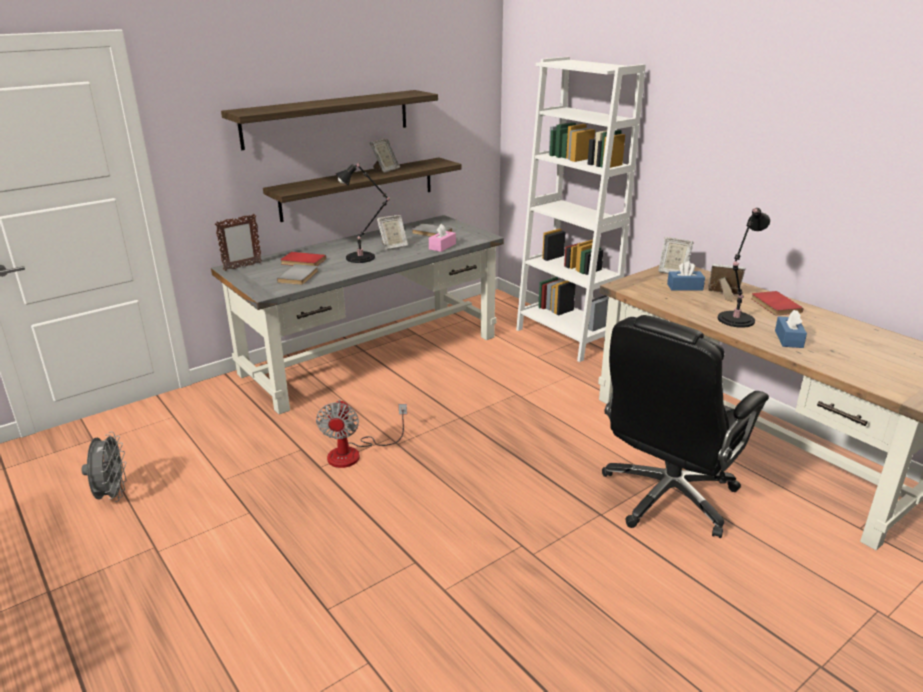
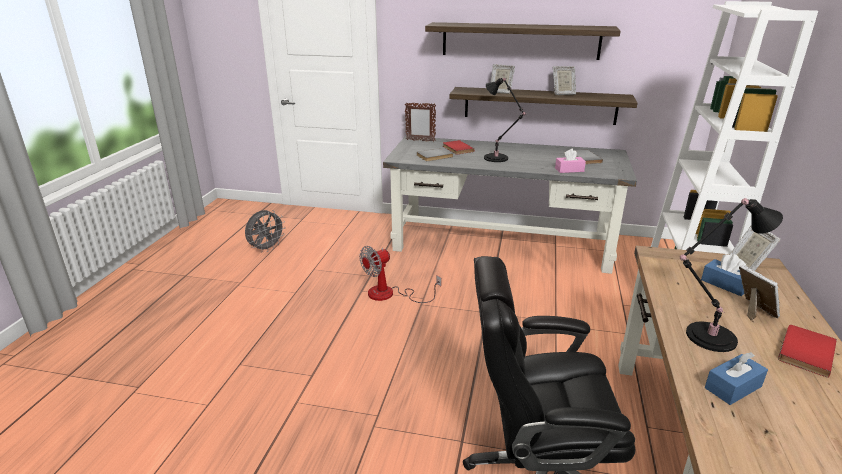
camera: 50 degrees right, 0 degrees up
picture frame [377,215,408,250] -> picture frame moved to [491,64,515,94]

